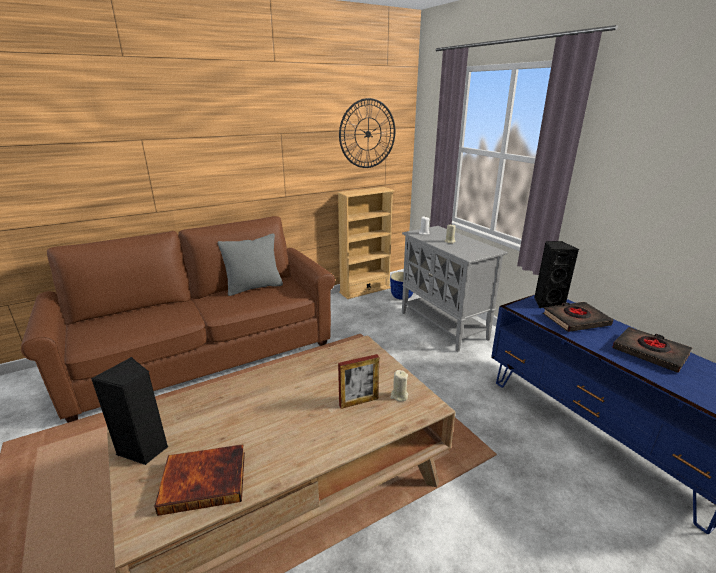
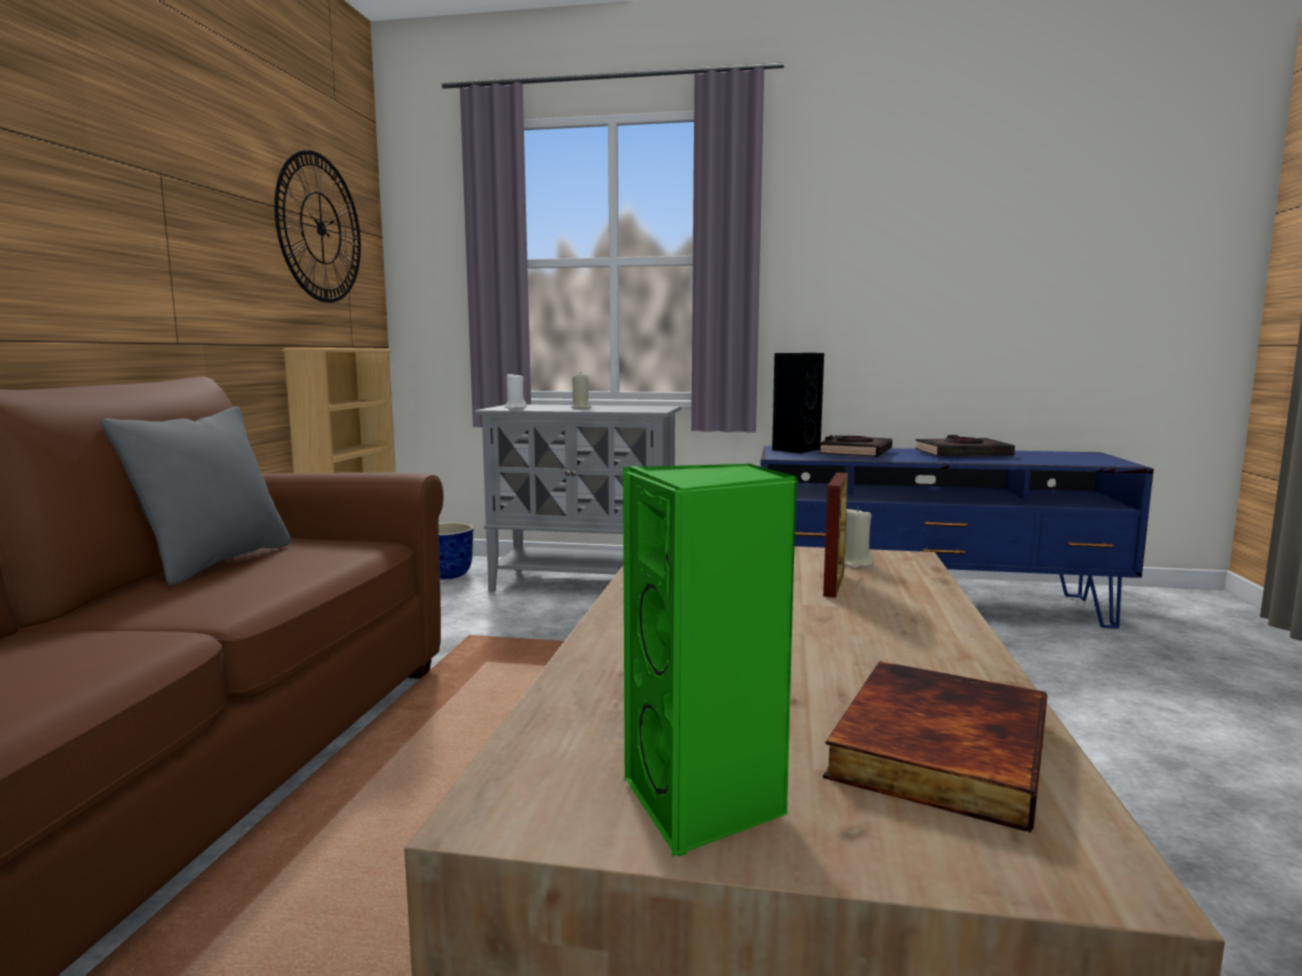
camera: 50 degrees left, 15 degrees down
black speaker [91,357,168,465] -> green speaker [623,464,799,857]

